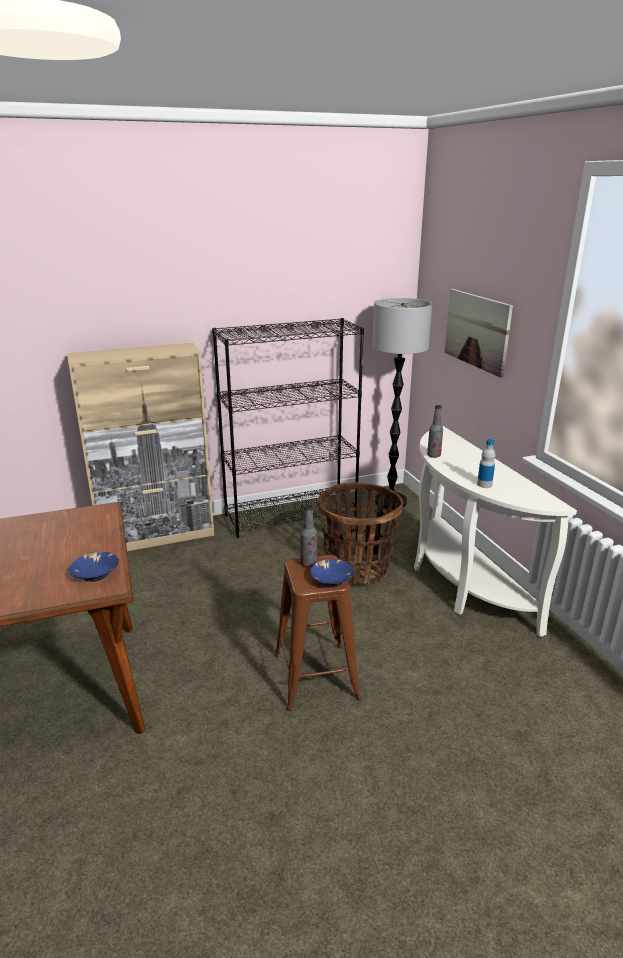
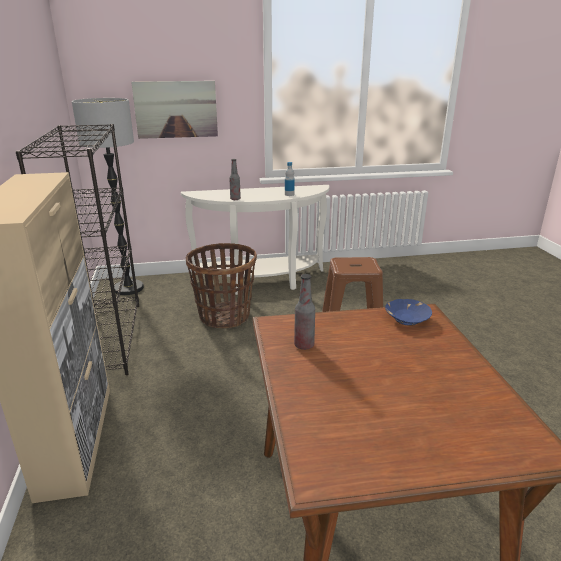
camera: 80 degrees left, 0 degrees up
bottle [300,505,317,567] -> bottle moved to [294,274,315,350]
blue bowl [310,559,354,587] -> none

